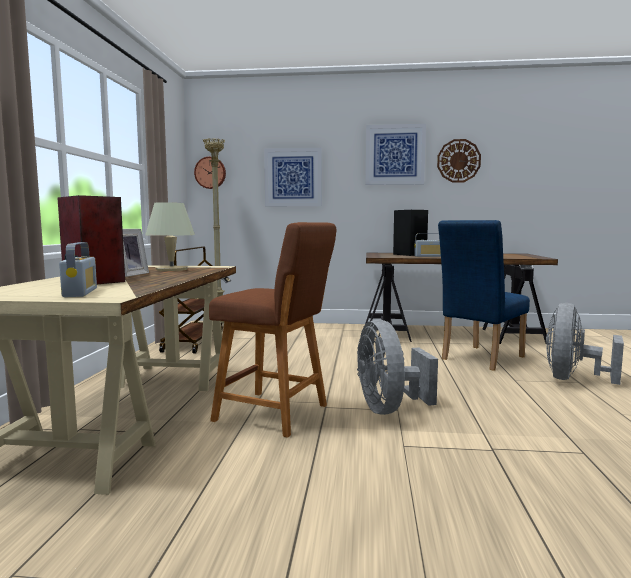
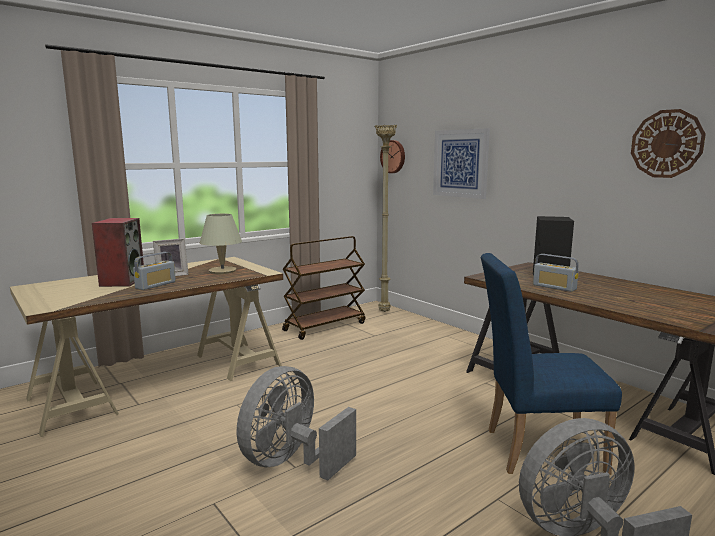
camera: 45 degrees right, 5 degrees up
radio [59,242,97,297] -> radio moved to [133,252,176,290]
brown stool [209,222,336,438] -> none
picture [366,124,426,185] -> none

